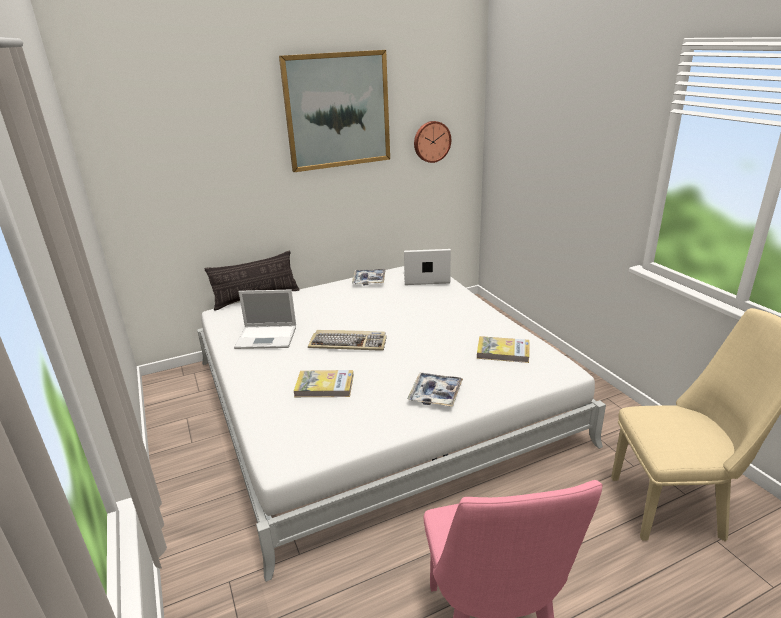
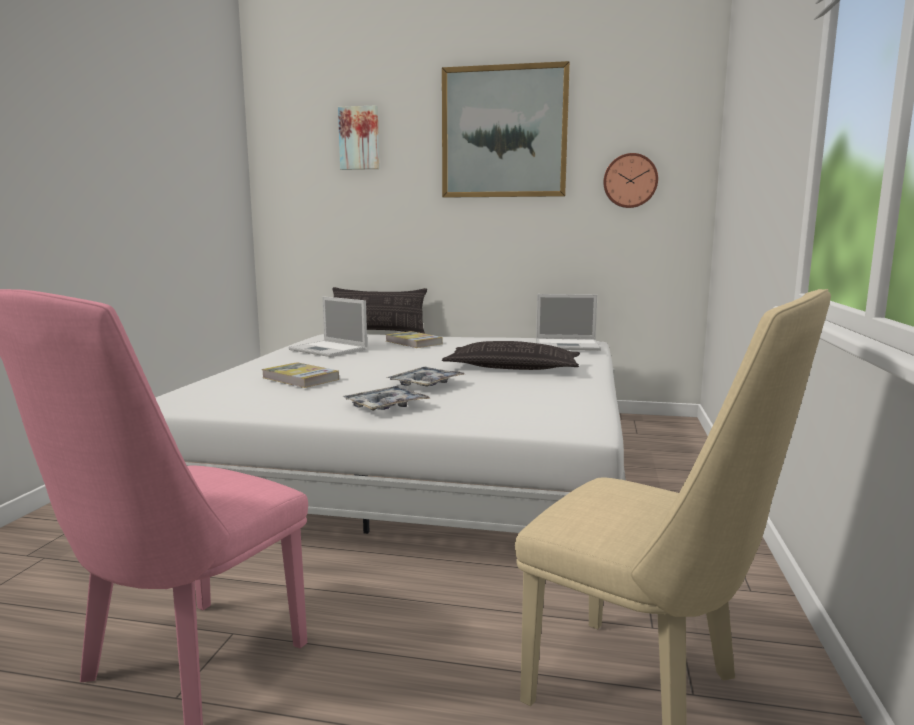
camera: 35 degrees right, 15 degrees down
keyboard [308,330,387,351] -> none
tray [352,269,386,286] -> tray moved to [386,367,464,387]
laptop [404,249,451,285] -> laptop turned 150 degrees clockwise [536,294,601,351]
book [477,336,529,363] -> book moved to [386,331,443,348]
none -> picture [338,105,379,170]
none -> pillow [442,341,580,370]

